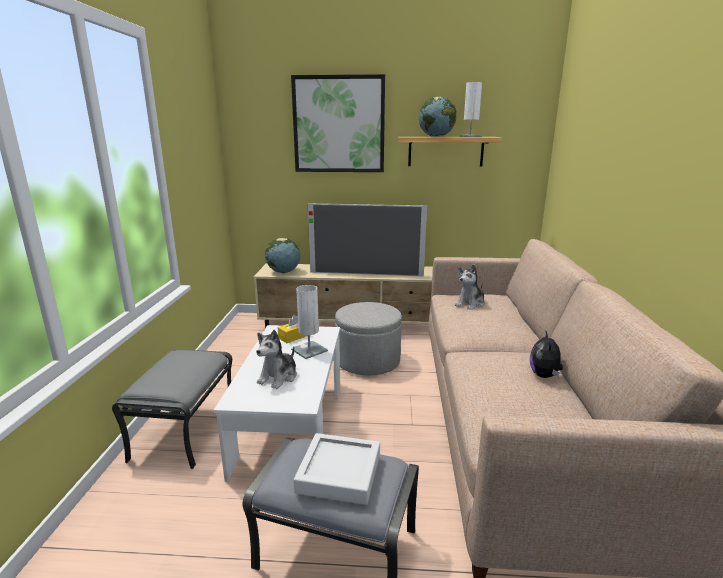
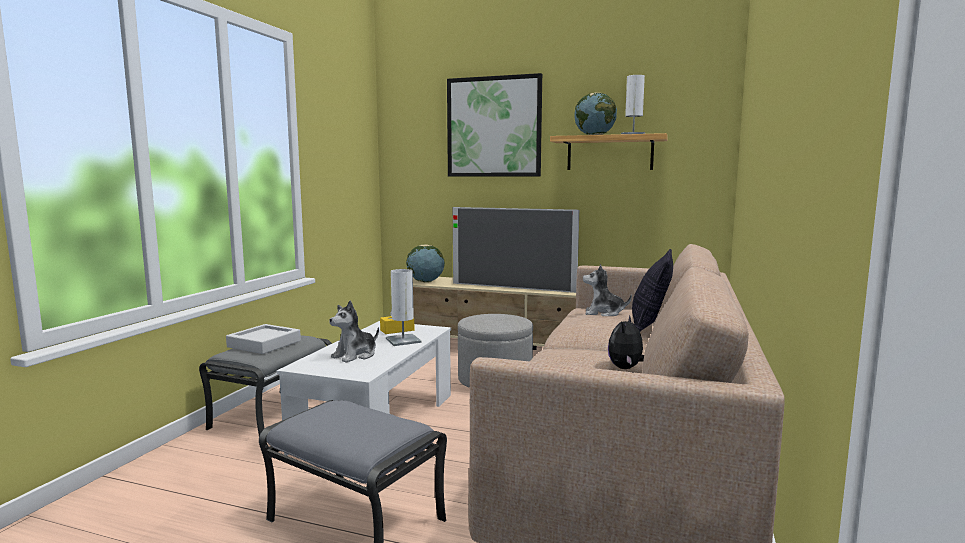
camera: 15 degrees right, 10 degrees down
grey tray [294,433,380,505] -> grey tray moved to [226,324,301,354]
plush toy [455,265,485,310] -> plush toy turned 45 degrees clockwise [583,264,632,316]
none -> pillow [632,249,673,332]

